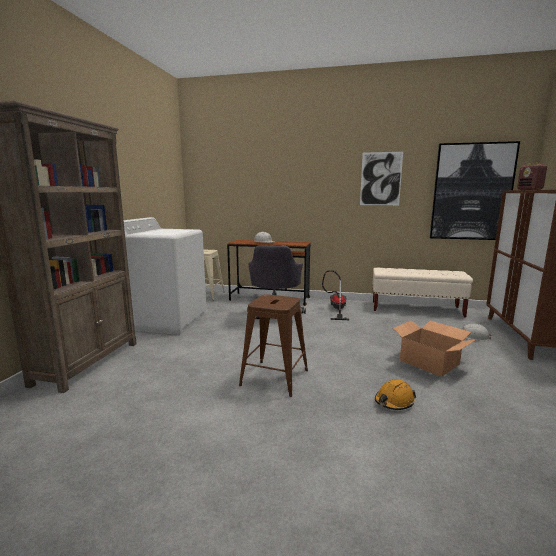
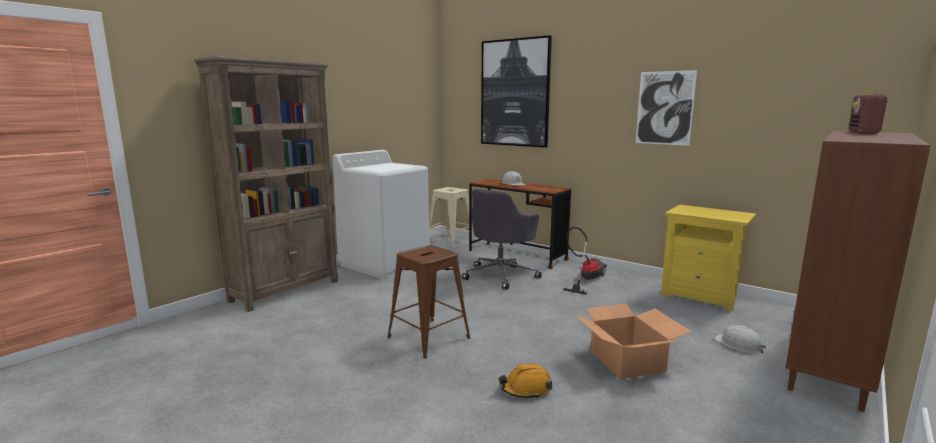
camera: 25 degrees right, 0 degrees up
beige bench [372,268,473,317] -> yellow nightstand [661,205,757,311]
picture [430,141,520,240] -> picture moved to [481,35,552,148]

